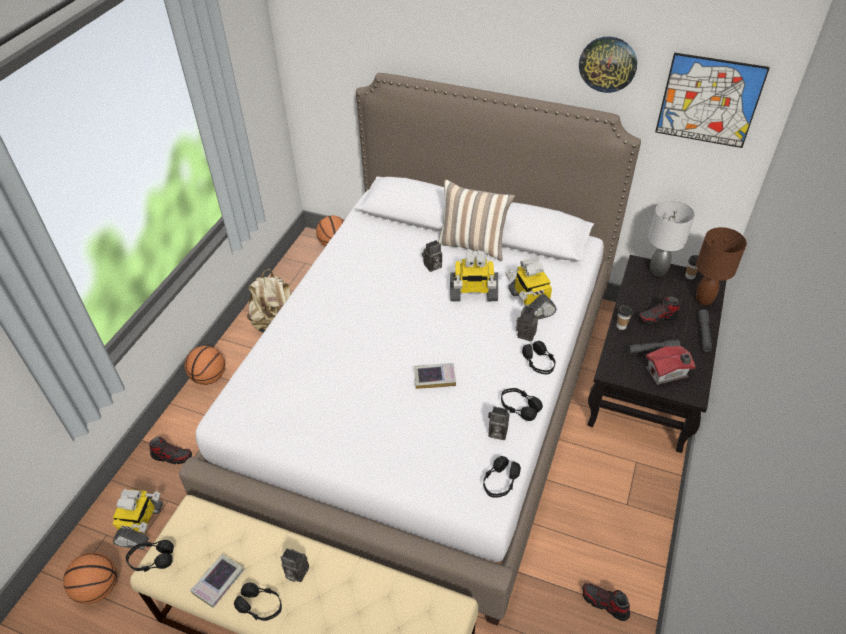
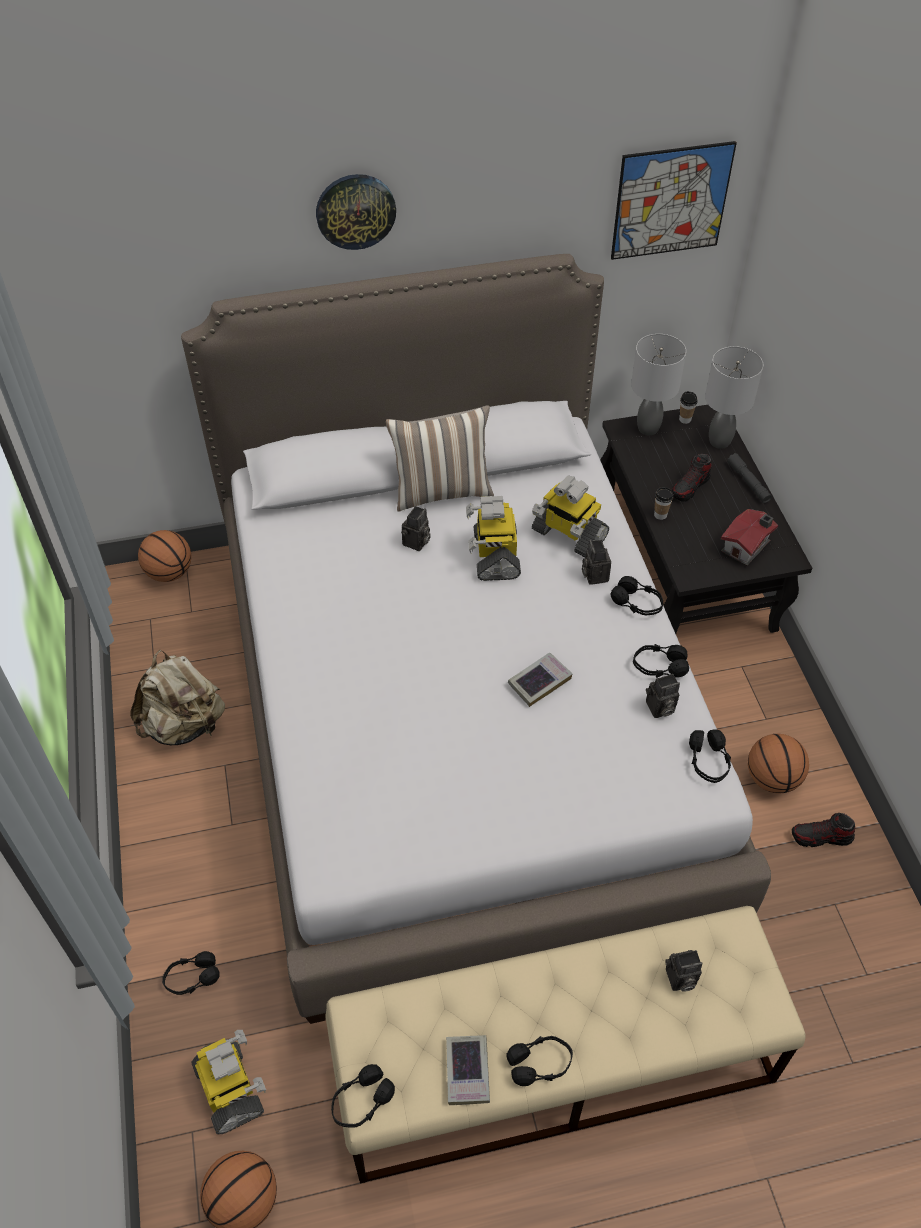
camera: 35 degrees left, 5 degrees up
shoe [149,437,192,464] -> black headphones [162,951,220,995]
basketball [185,346,225,385] -> basketball moved to [748,734,809,794]
camera [280,548,309,582] -> camera moved to [665,950,702,992]
toy robot [450,250,498,302] -> toy robot turned 120 degrees clockwise [466,496,521,581]
wall clock [579,36,637,93] -> wall clock moved to [316,174,396,250]
grey flashlight [627,339,681,354] -> none
brown table lamp [696,227,747,305] -> grey table lamp [705,346,763,449]

